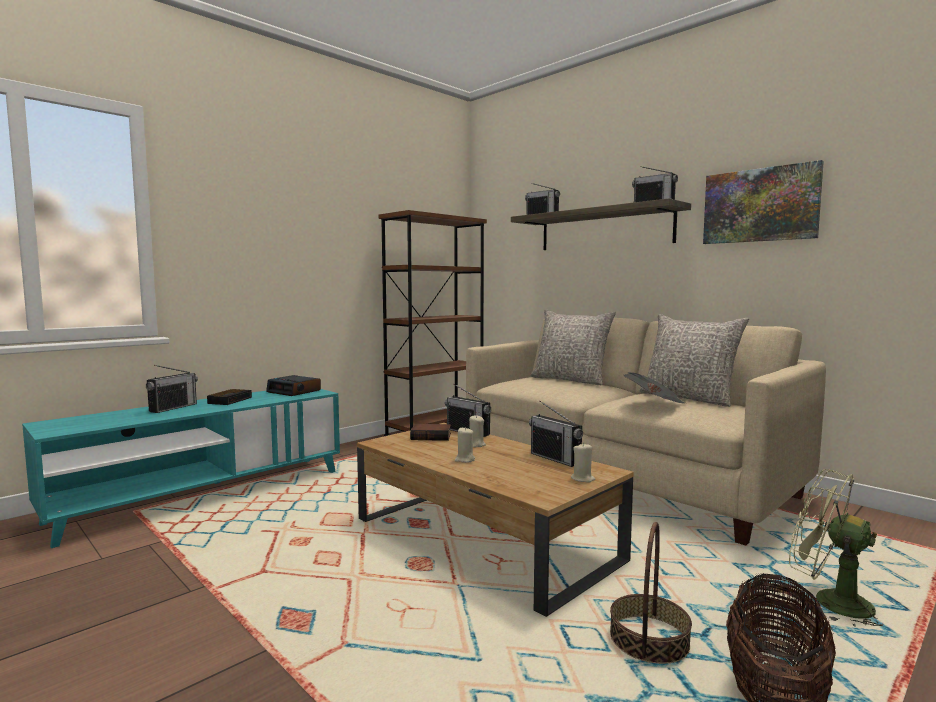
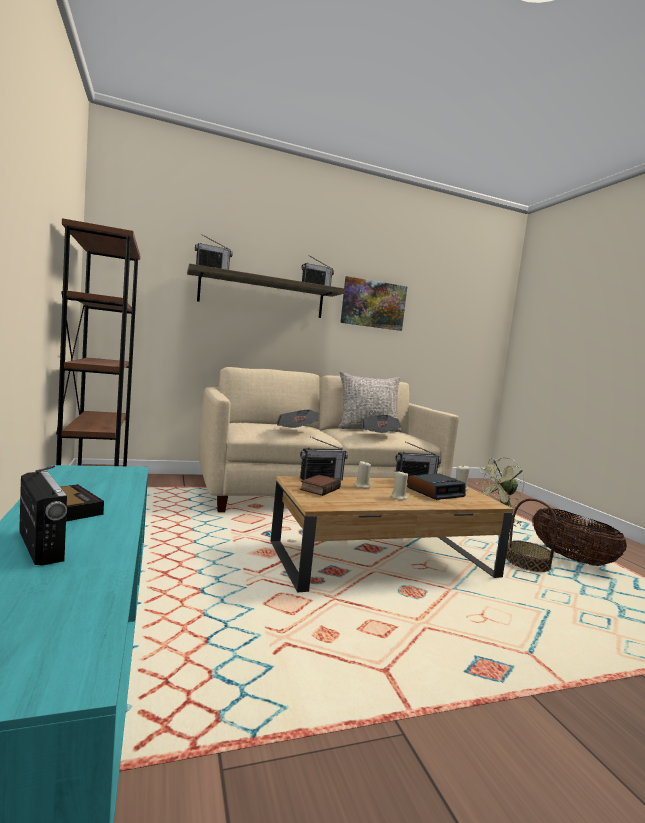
camera: 65 degrees left, 0 degrees up
alarm clock [266,375,321,396] -> alarm clock moved to [407,473,466,500]
grey pillow [530,309,616,385] -> none
none -> newspaper [277,410,319,428]

